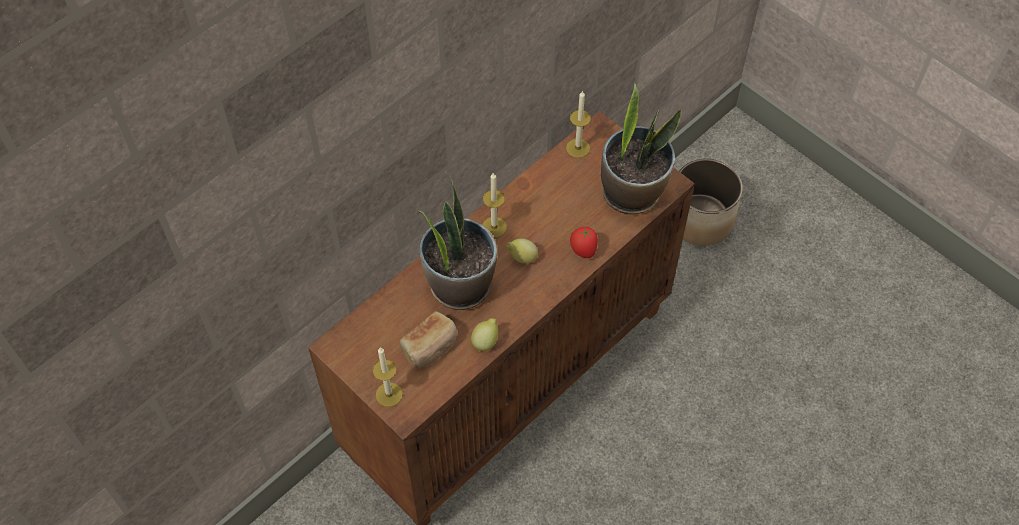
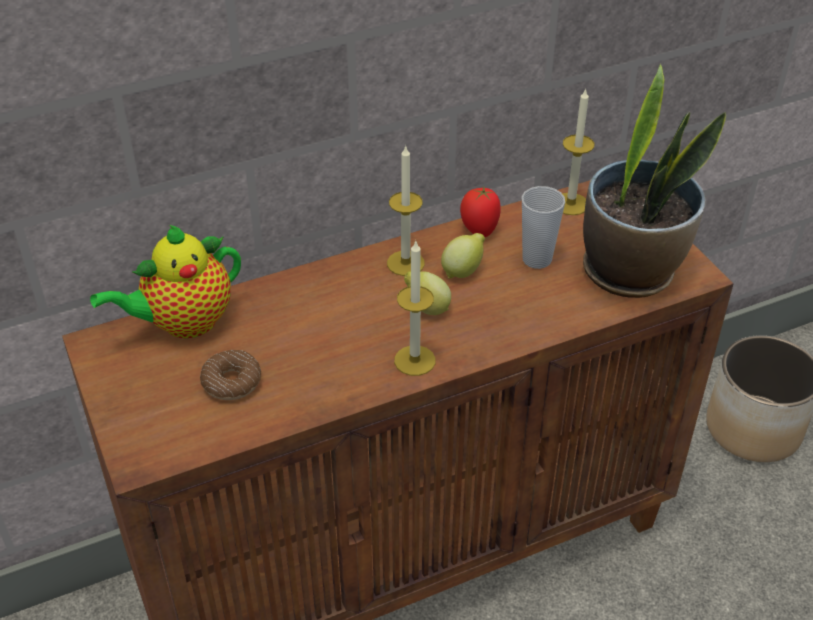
camera: 20 degrees right, 15 degrees down
candle [373,347,403,407] -> candle moved to [394,241,436,376]
bread [400,311,457,368] -> donut [200,350,261,400]
potted plant [417,179,497,310] -> none
lemon [471,318,498,352] -> lemon moved to [441,233,485,279]
tomato [570,227,598,258] -> tomato moved to [460,187,501,237]
none -> teapot [90,225,241,338]
none -> cup [522,186,565,269]

